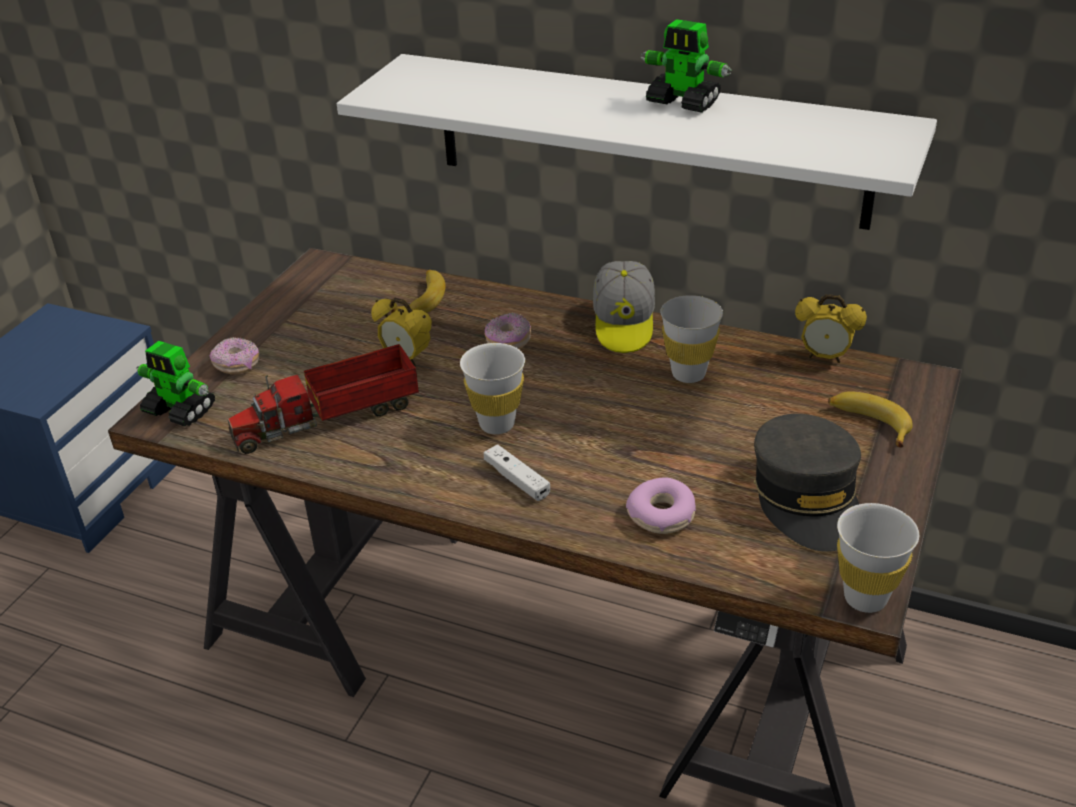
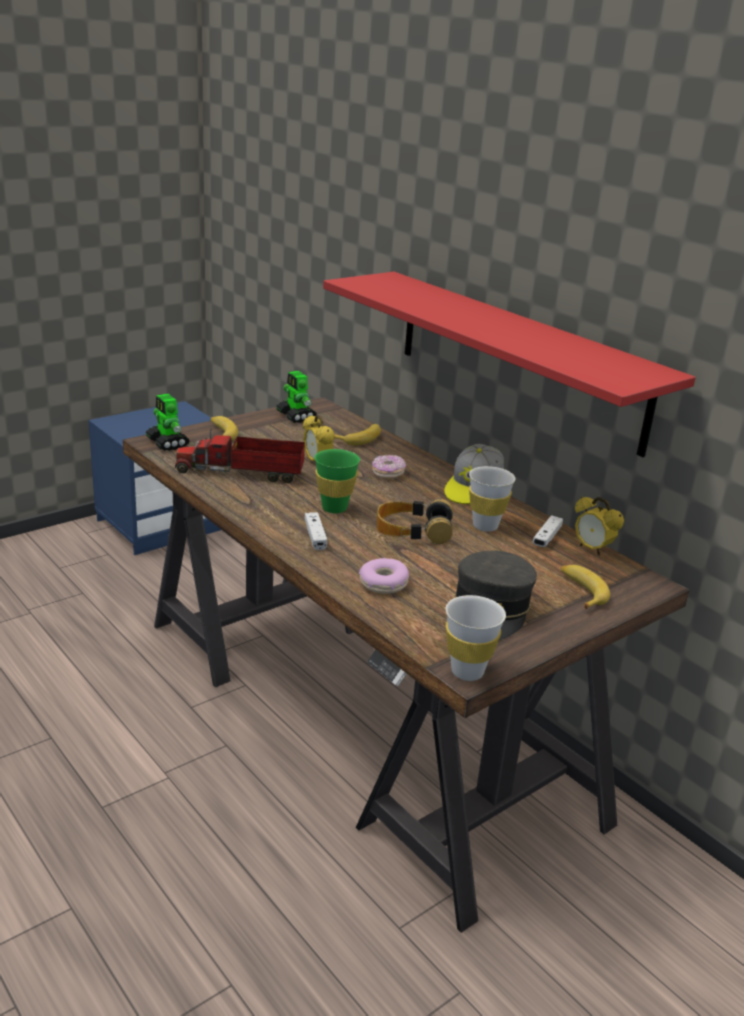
camera: 25 degrees right, 10 degrees down
donut [209,337,259,374] -> banana [211,416,238,441]
white shelf [337,54,937,230] -> red shelf [323,272,696,457]
white cup [460,343,525,434] -> green cup [314,449,360,513]
toy robot [641,19,732,113] -> toy robot moved to [276,371,317,423]
none -> headphones [377,498,453,544]
none -> white game controller [532,515,563,547]

